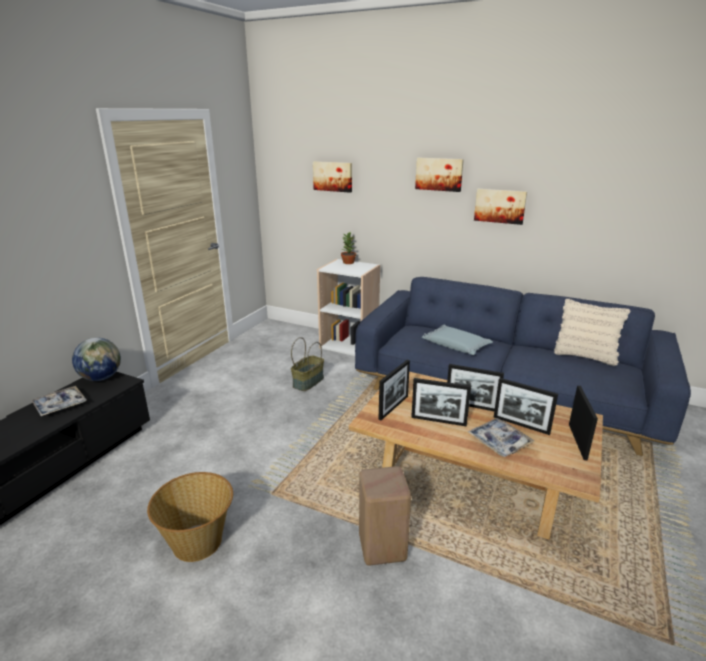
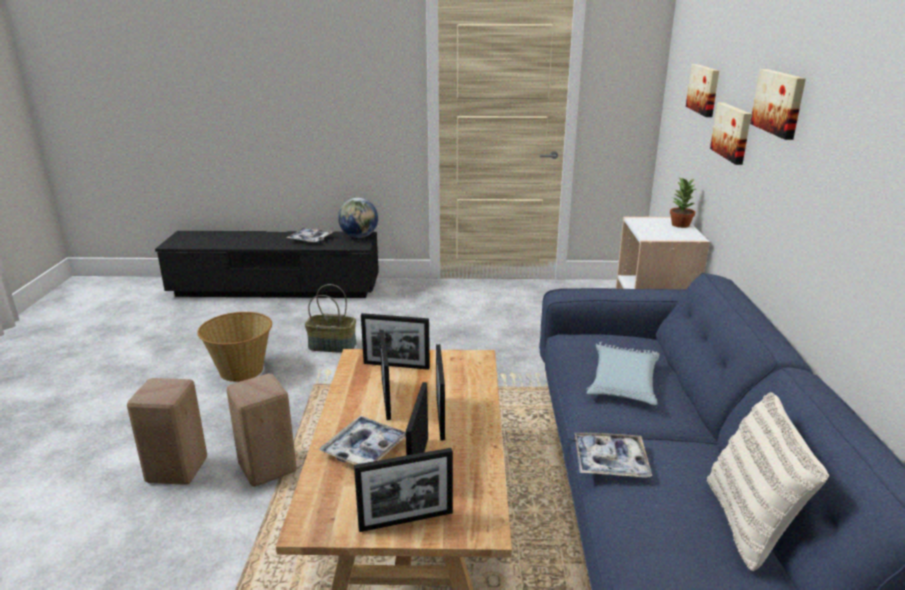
camera: 65 degrees right, 0 degrees up
basket [291,337,324,391] -> basket moved to [305,284,357,353]
picture [474,189,527,225] -> picture moved to [710,102,751,165]
none -> beige stool [127,378,207,485]
none -> tray [574,433,652,478]

